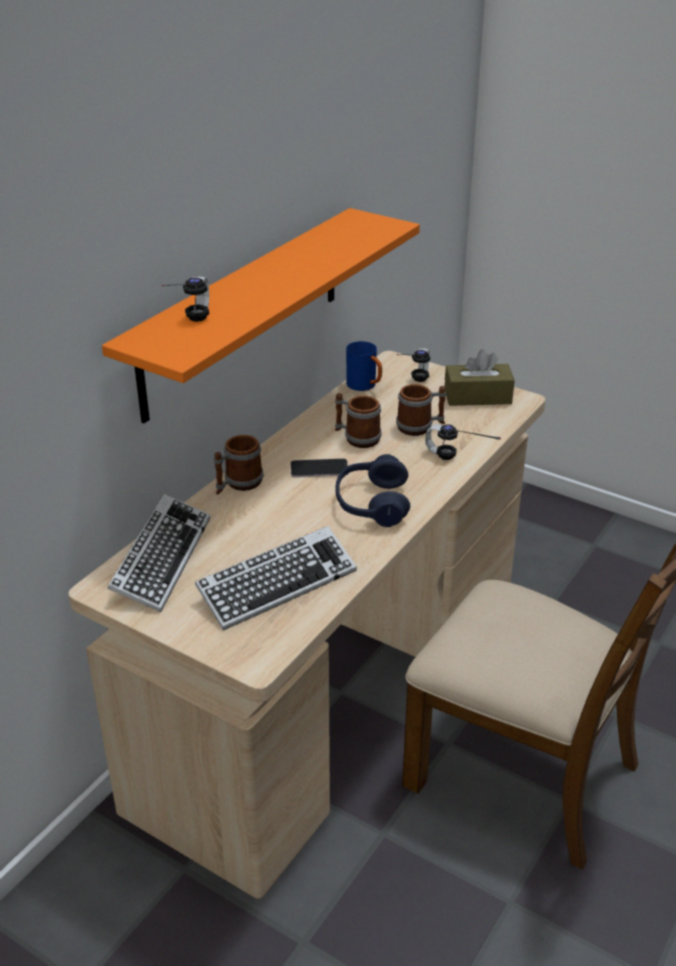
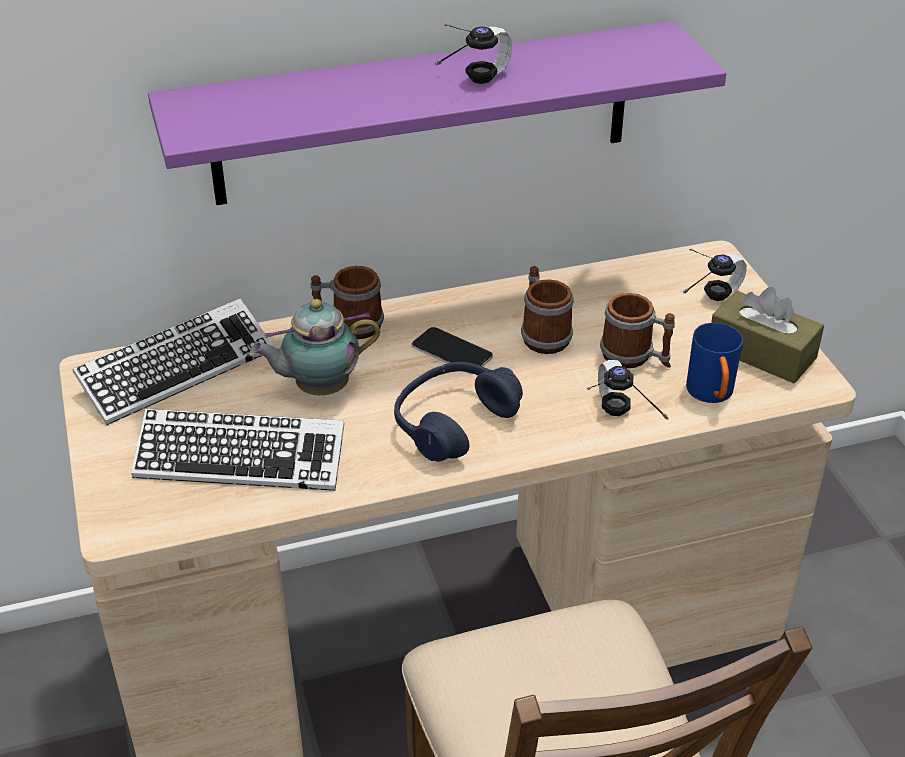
camera: 40 degrees right, 5 degrees up
orange shelf [102,208,420,423] -> purple shelf [148,21,726,205]
headphones [161,276,209,322] -> headphones moved to [435,24,512,84]
blue mug [346,341,382,391] -> blue mug moved to [686,323,743,403]
none -> teapot [251,299,380,395]

